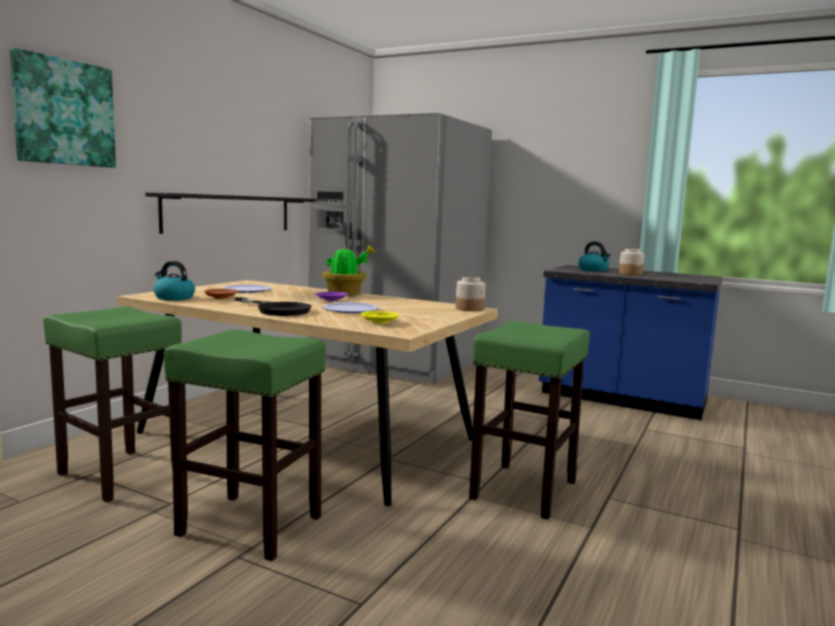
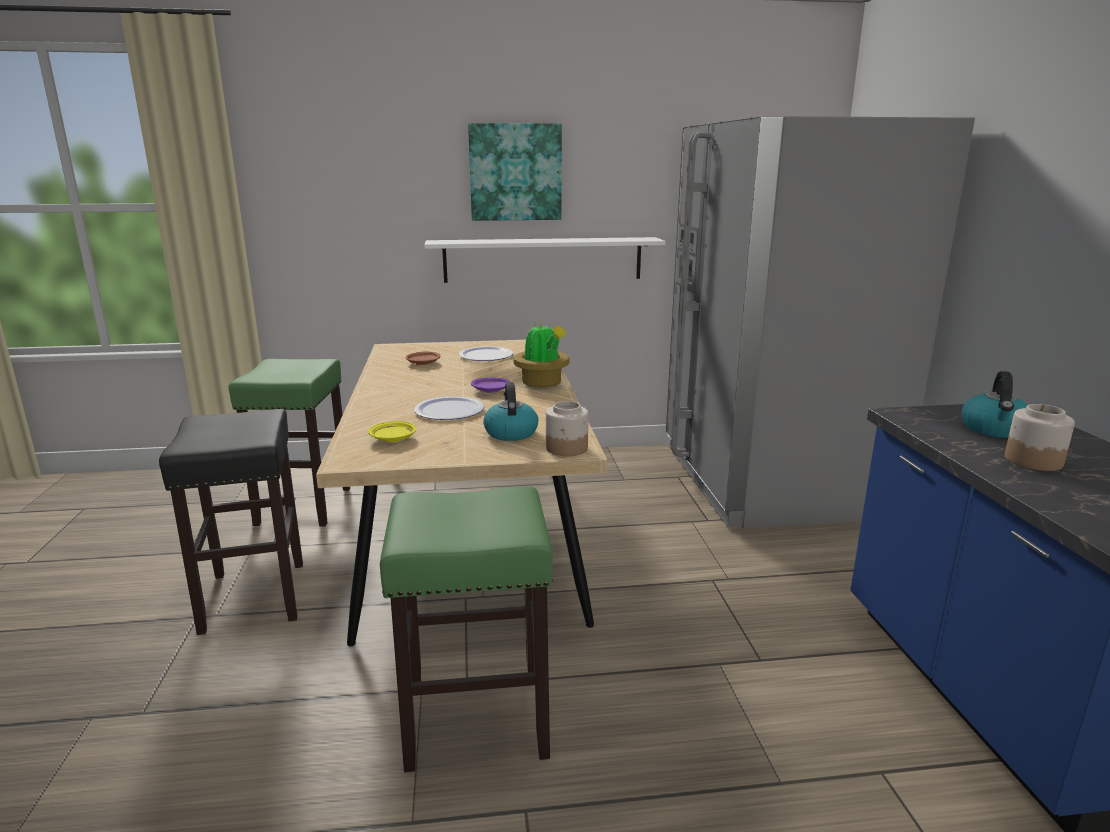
camera: 55 degrees right, 10 degrees up
picture [9,48,116,168] -> picture moved to [468,123,562,221]
black shelf [145,192,316,234] -> white shelf [424,237,666,283]
kettle [153,261,195,300] -> kettle moved to [483,382,538,441]
green stool [164,329,326,561] -> black stool [159,409,303,635]
black frying pan [235,297,311,316] -> none

